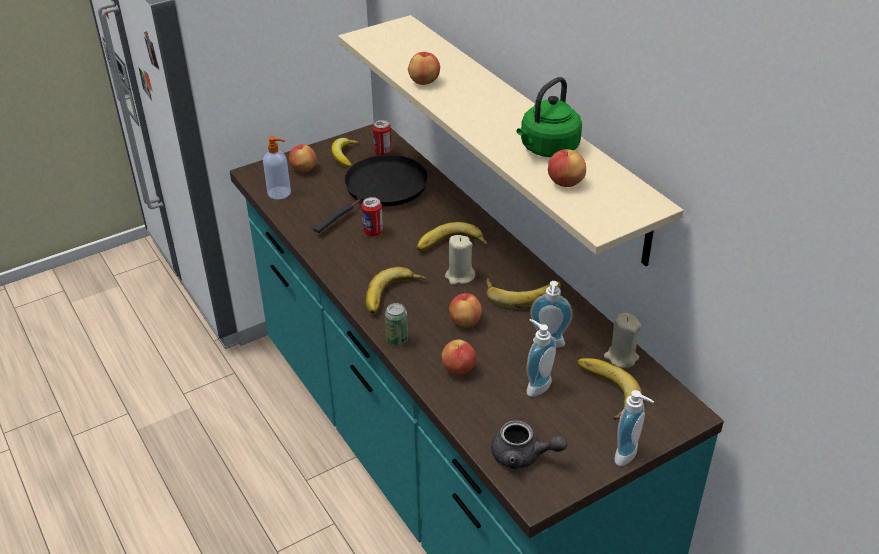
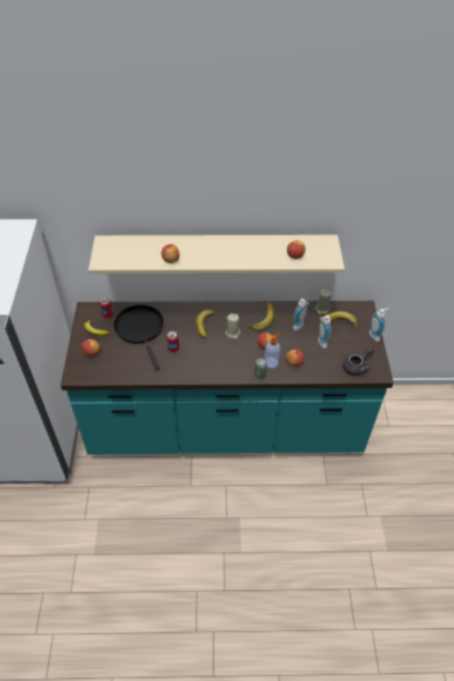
camera: 60 degrees left, 10 degrees up
soap dispenser [263,136,291,200] -> soap dispenser moved to [265,333,281,368]
banana [366,267,426,314] -> none
green kettle [517,77,582,157] -> none

